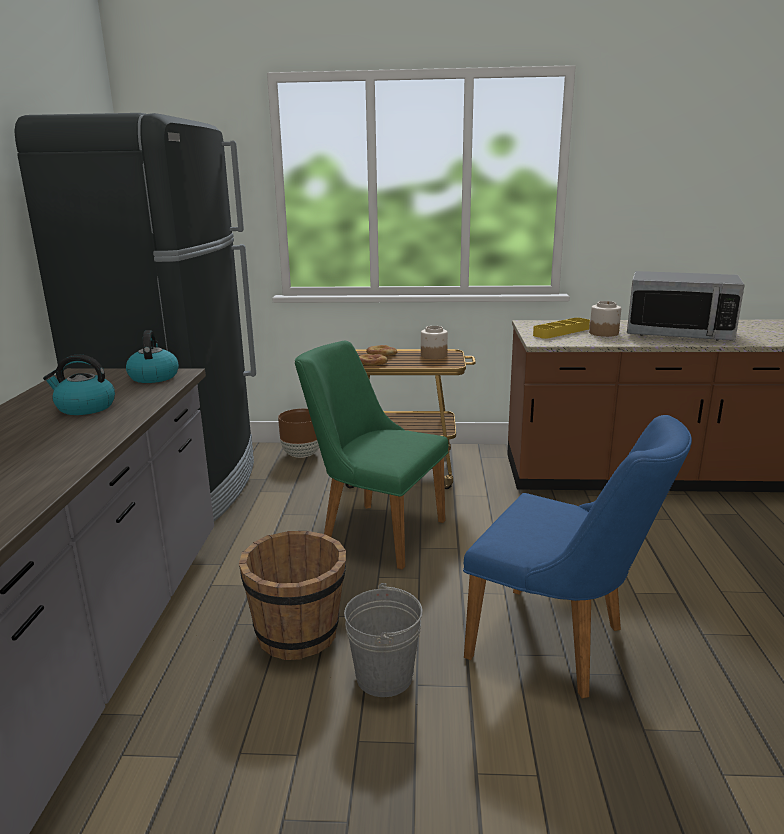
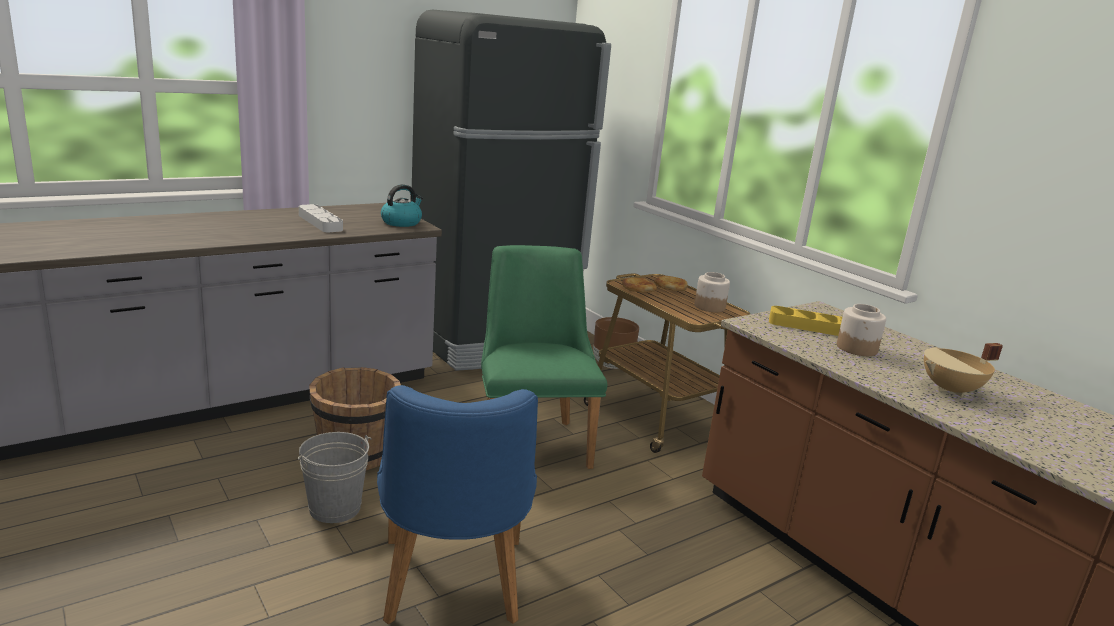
camera: 50 degrees right, 0 degrees up
kettle [43,354,115,415] -> grey tray [299,204,343,232]
microwave [627,271,744,341] -> beige cooking pot [924,343,1003,397]

